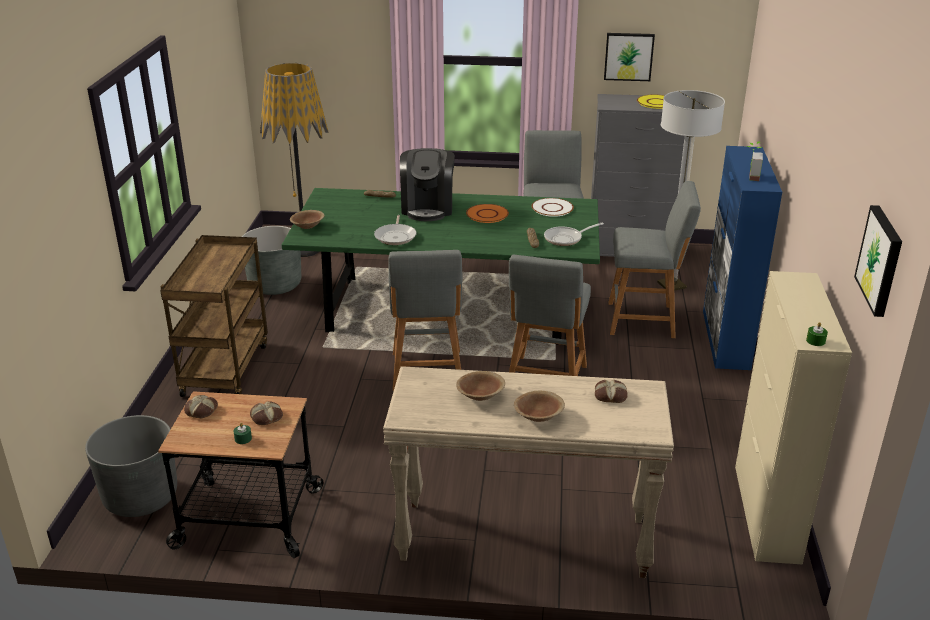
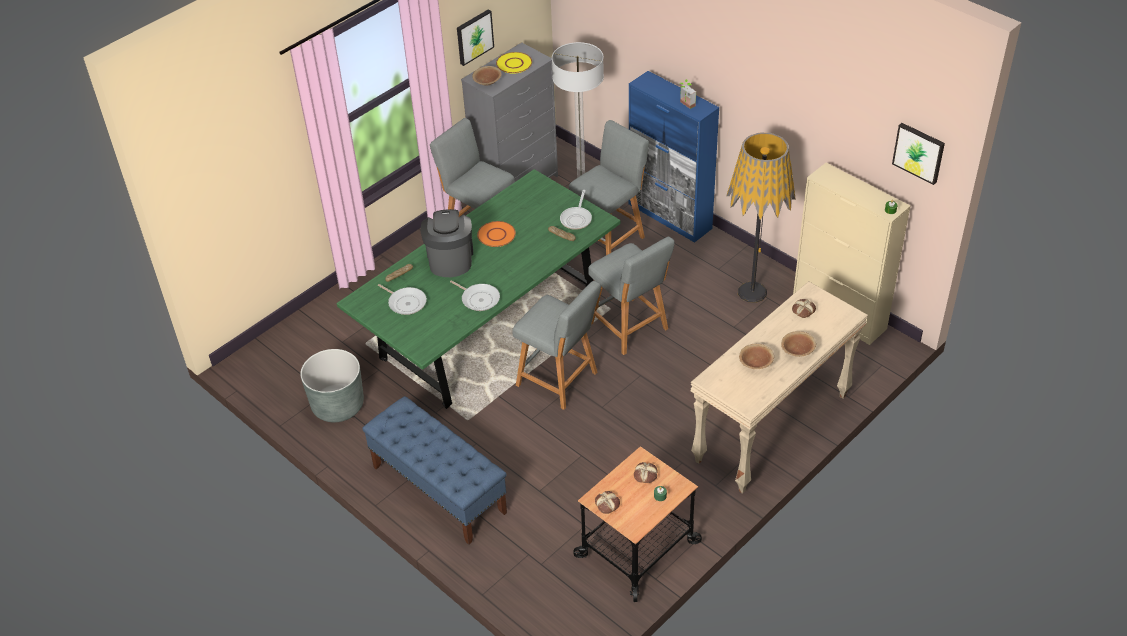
camera: 50 degrees left, 15 degrees up
grey planter [85,415,177,517] -> none
brown cart [160,235,268,397] -> blue bench [362,396,507,545]
floor lamp [260,63,329,257] -> floor lamp moved to [726,132,796,303]
brown bowl [290,210,325,229] -> brown bowl moved to [472,66,502,86]
coffee machine [400,148,455,221] -> coffee machine turned 135 degrees counterclockwise [420,209,473,277]
white plate [531,198,574,217] -> none
none -> frying pan [378,284,427,315]

